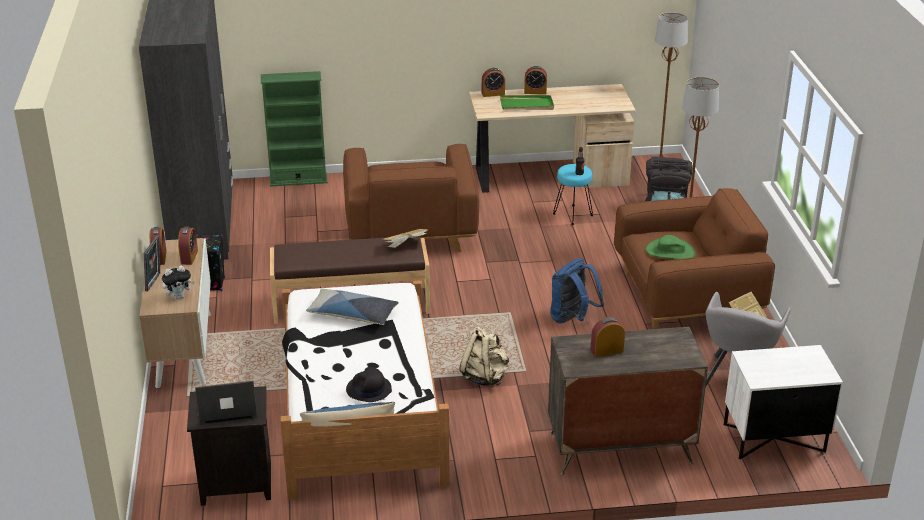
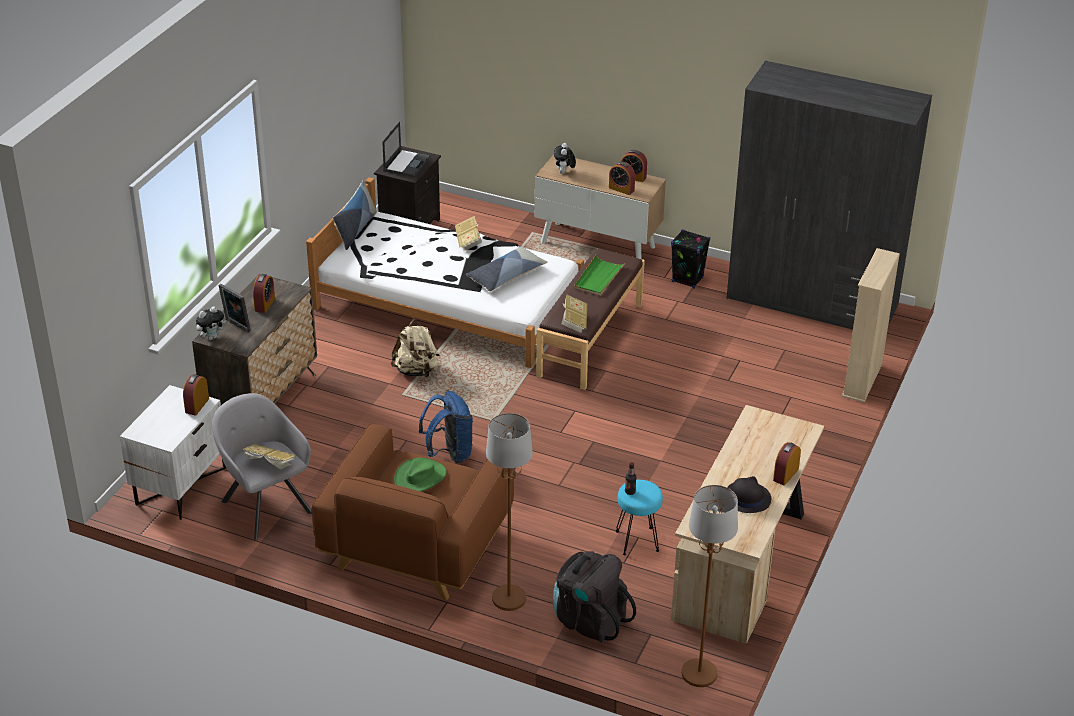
camera: 120 degrees right, 5 degrees up
picture frame [144,236,160,291] -> picture frame moved to [218,284,251,333]
green bookcase [261,71,327,187] -> beige bookcase [842,248,900,403]
brown armchair [343,144,479,252] -> none
black hat [346,367,392,402] -> black hat moved to [727,476,771,513]
alarm clock [482,68,505,97] -> alarm clock moved to [183,374,209,415]
green tray [500,95,554,110] -> green tray moved to [574,255,626,296]
none -> plush toy [196,306,226,340]
none -> book [455,216,482,251]

